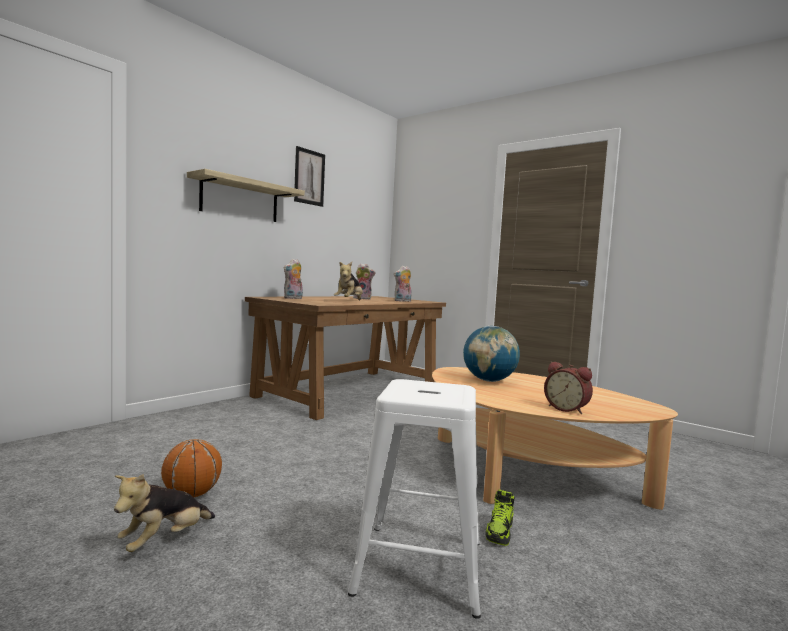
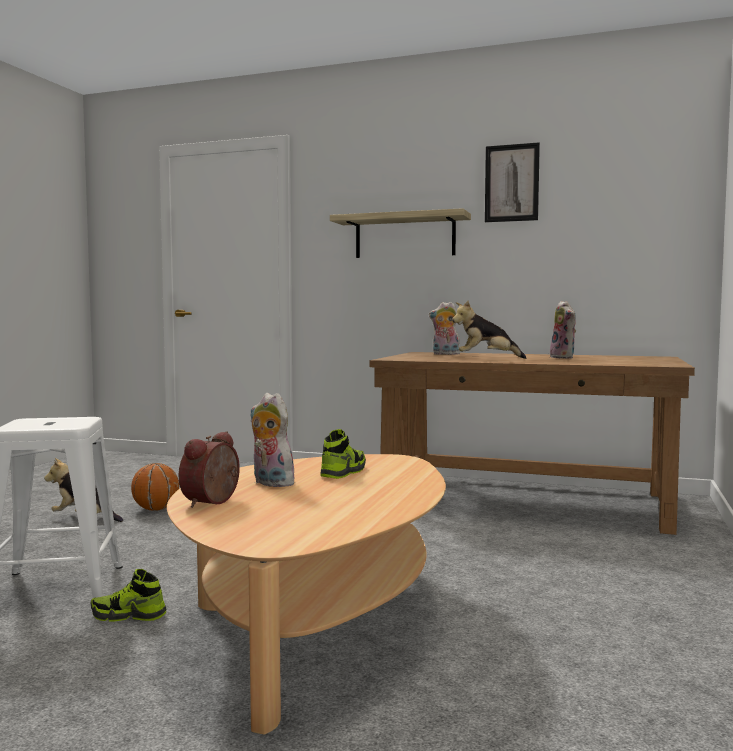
camera: 70 degrees right, 0 degrees up
plush toy [394,266,411,302] -> plush toy moved to [250,393,296,487]
globe [463,326,520,382] -> shoe [321,429,366,479]

